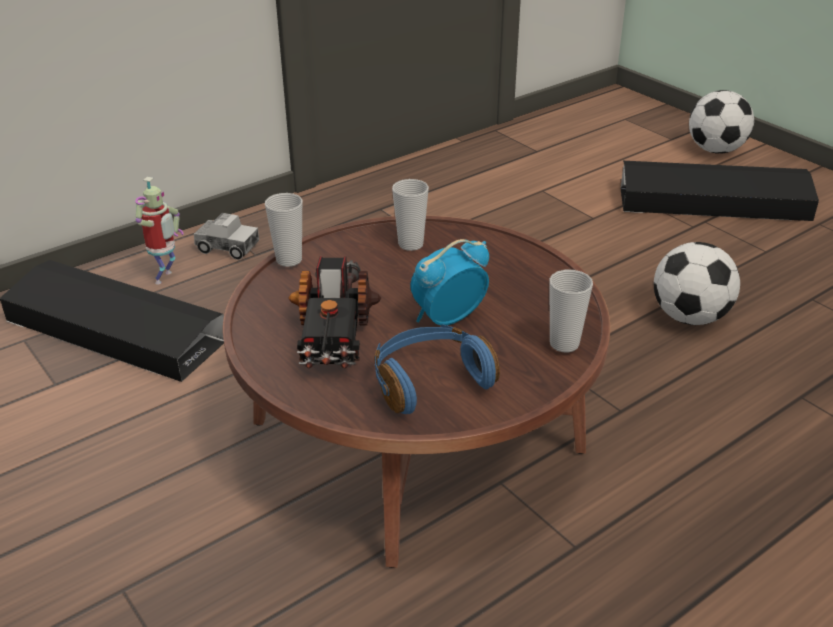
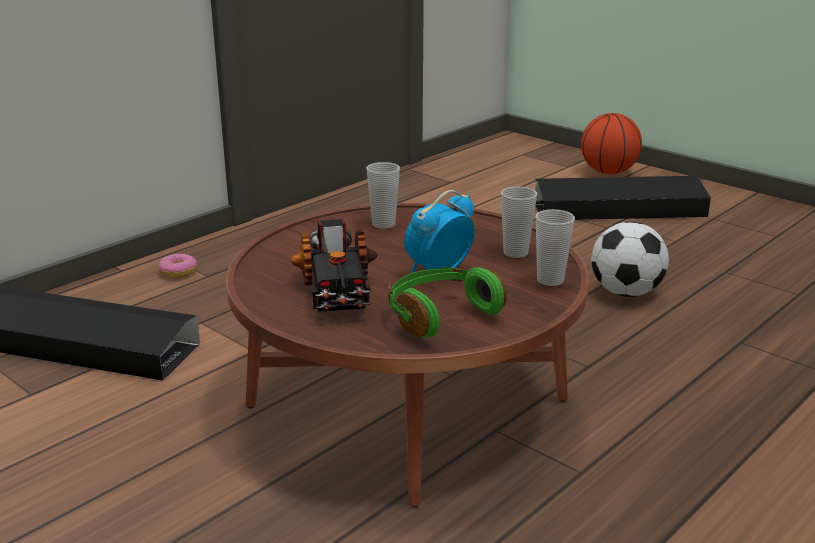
camera: 10 degrees left, 10 degrees down
toy robot [136,177,184,285] -> none
toy truck [194,213,259,260] -> donut [158,254,197,278]
cup [265,193,302,267] -> cup moved to [501,186,537,258]
blue headphones [374,324,500,414] -> green headphones [388,267,507,338]
football [689,90,754,154] -> basketball [581,113,642,174]

